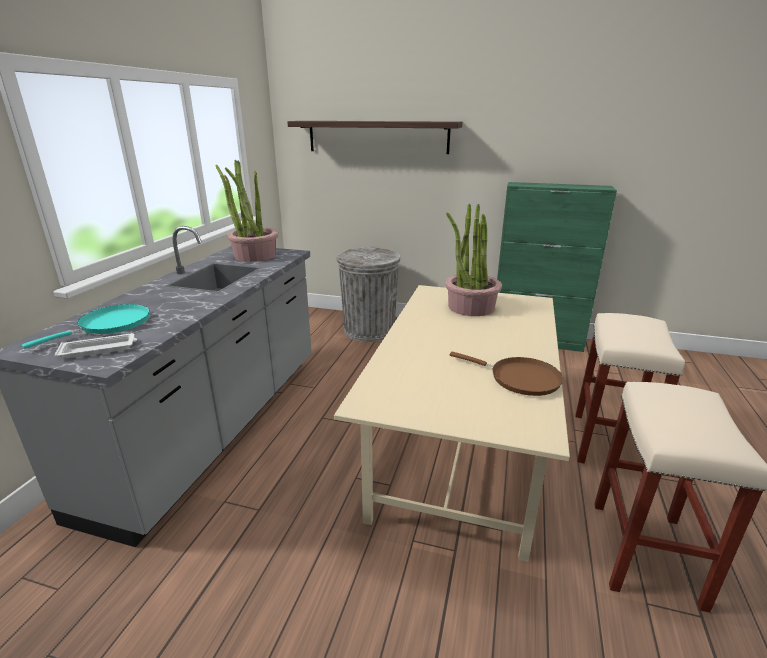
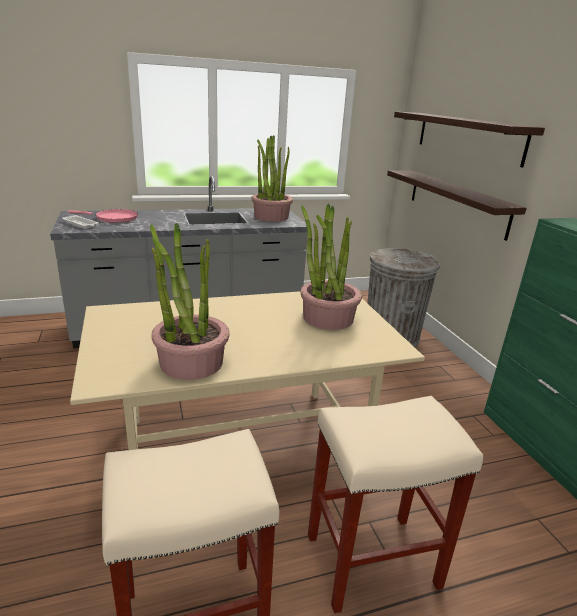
camera: 55 degrees right, 0 degrees up
turquoise frying pan [22,304,150,349] -> pink frying pan [68,209,138,223]
brown frying pan [450,352,563,396] -> potted plant [150,223,230,380]
none -> shelf [387,170,526,241]

